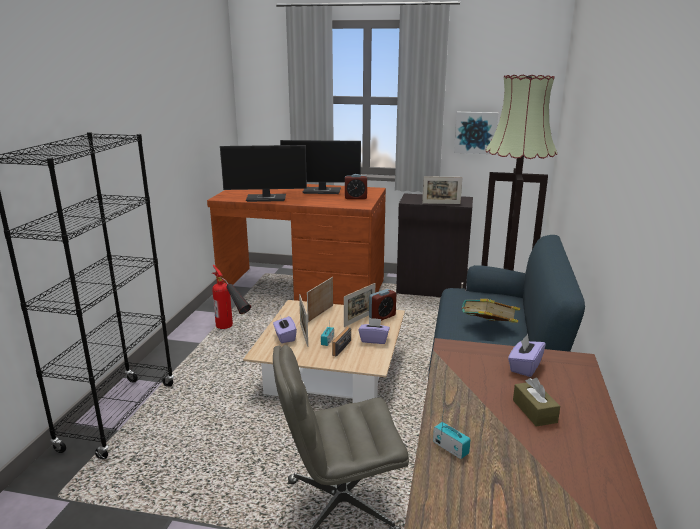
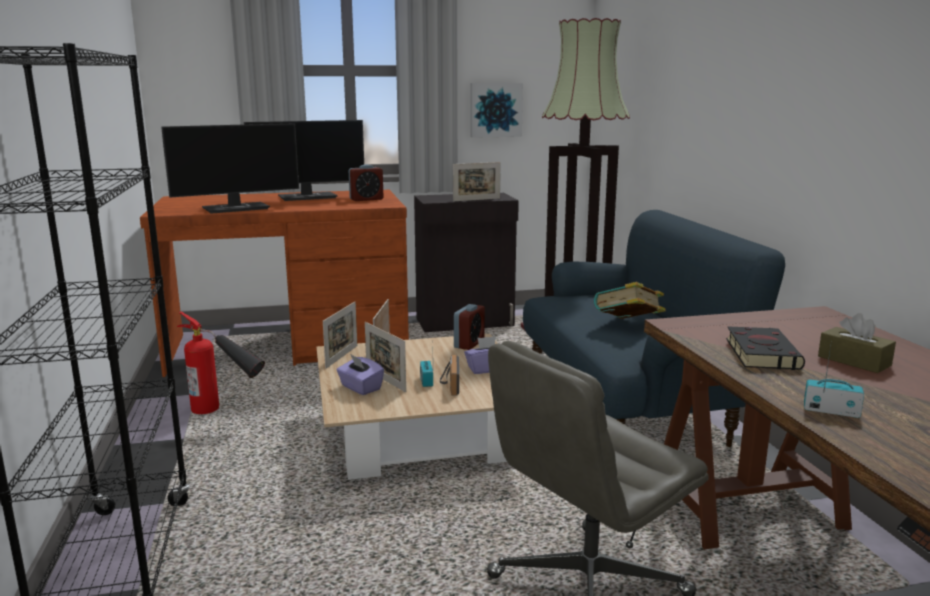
camera: 25 degrees left, 5 degrees down
picture frame [344,283,375,327] -> picture frame moved to [323,302,357,369]
purple tissue box [508,334,546,377] -> none
none -> black book [726,326,805,370]

